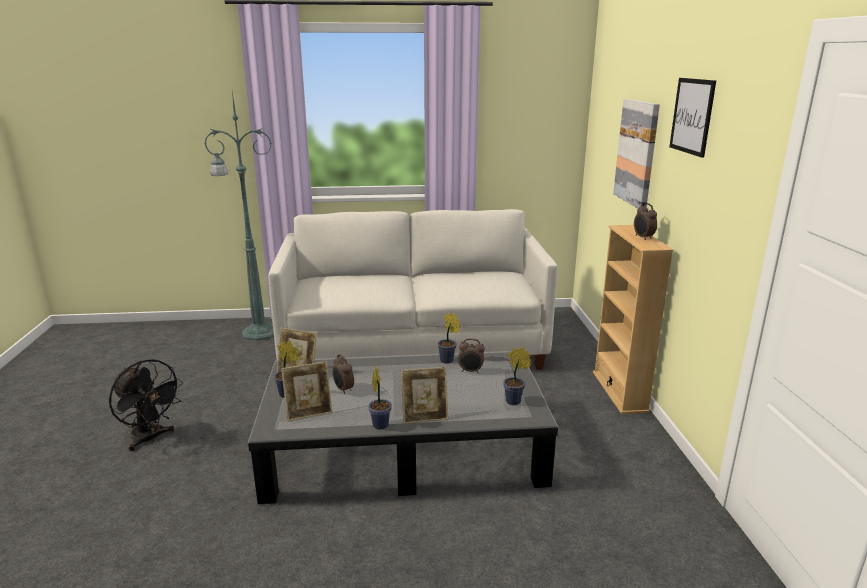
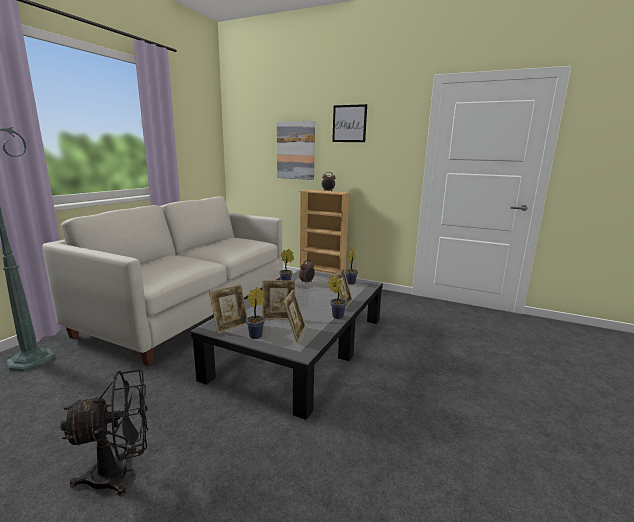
camera: 60 degrees left, 5 degrees down
alarm clock [333,354,354,394] -> picture frame [262,280,296,320]

